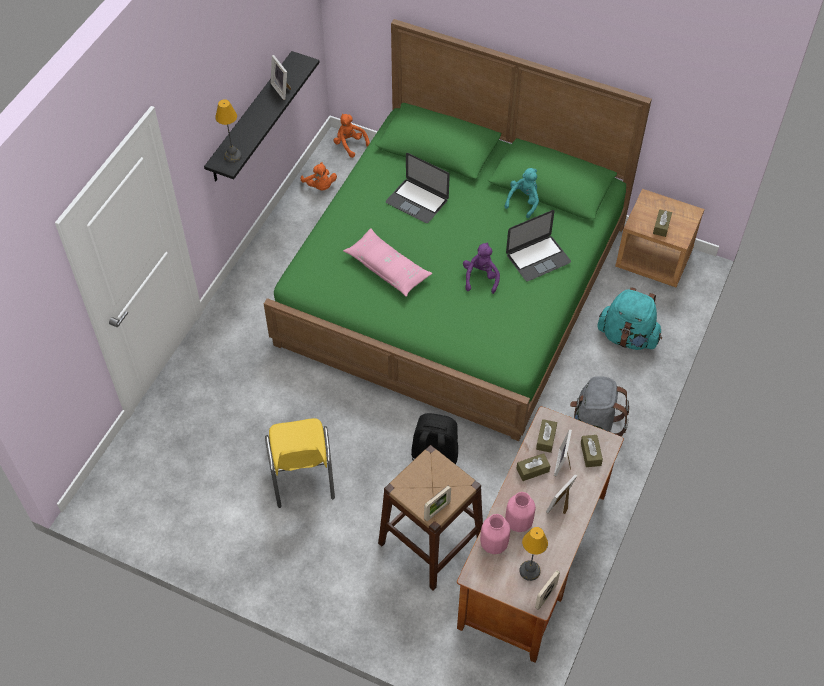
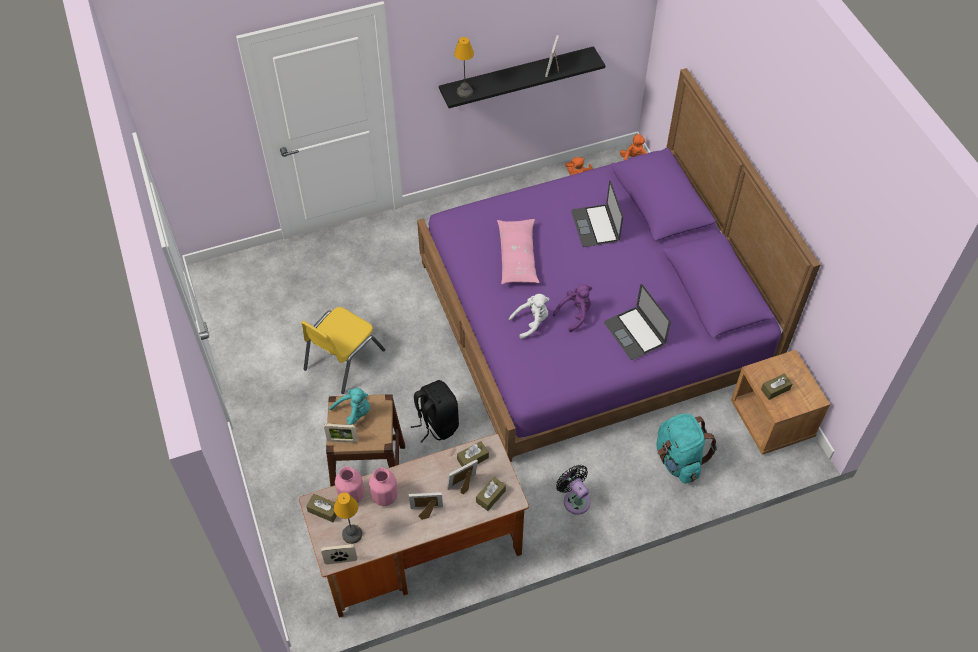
camera: 45 degrees right, 0 degrees up
green bed [264,19,652,441] -> purple bed [417,68,821,462]
turquoise plush toy [504,168,539,218] -> turquoise plush toy moved to [329,388,370,425]
laptop [506,210,571,282] -> laptop turned 45 degrees clockwise [604,284,671,360]
brown tissue box [516,453,550,481] -> brown tissue box moved to [306,494,337,522]
grey backpack [570,376,629,436] -> black fan [556,465,590,515]
none -> white plush toy [509,294,549,339]

